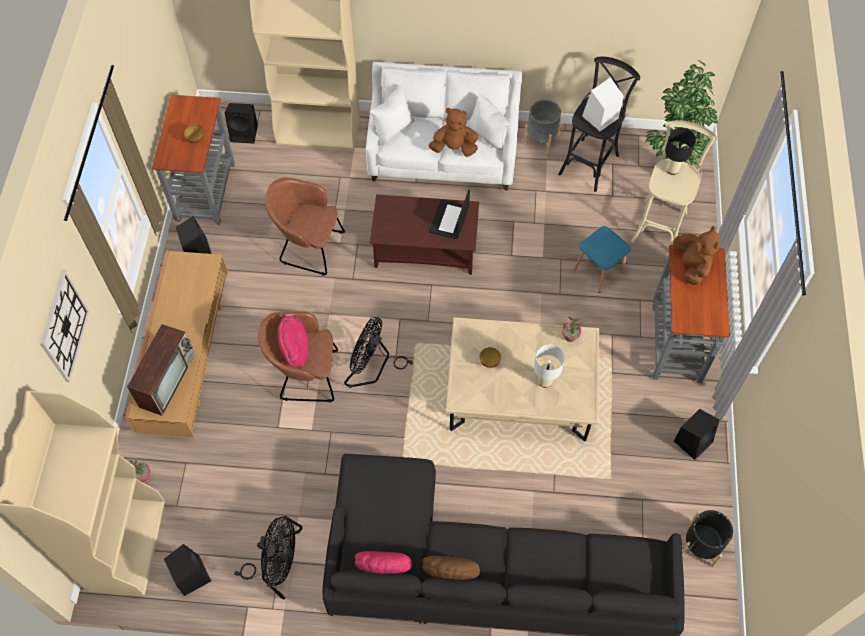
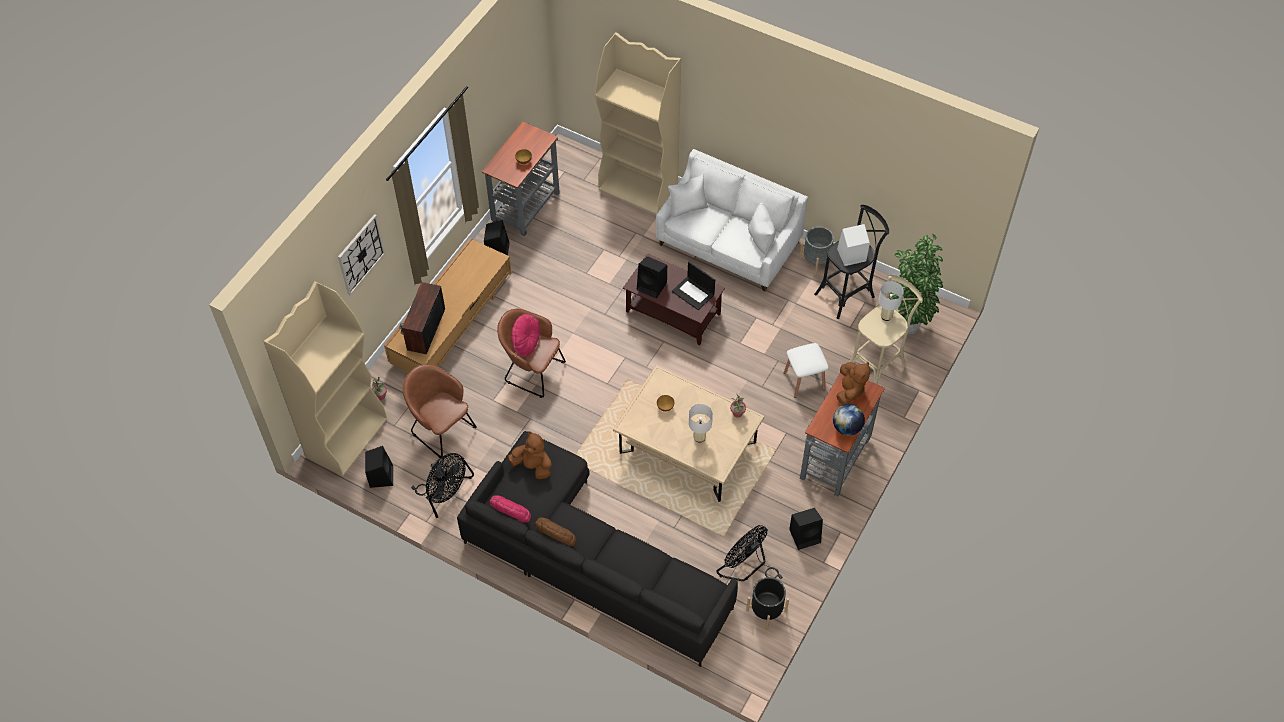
camera: 25 degrees right, 5 degrees down
television [127,324,195,416] -> television turned 150 degrees clockwise [399,282,445,355]
black speaker [224,103,258,143] -> black speaker moved to [637,256,667,298]
brown armchair [265,177,345,276] -> brown armchair moved to [403,364,477,458]
black fan [344,317,414,388] -> black fan moved to [716,525,783,581]
brown plush toy [429,108,478,157] -> brown plush toy moved to [508,431,552,479]
laptop [429,190,470,239] -> laptop turned 90 degrees counterclockwise [672,262,715,310]
blue stool [573,226,631,293] -> white stool [784,343,829,398]
black table lamp [665,128,696,175] -> white table lamp [878,281,904,321]
none -> globe [833,404,865,436]

